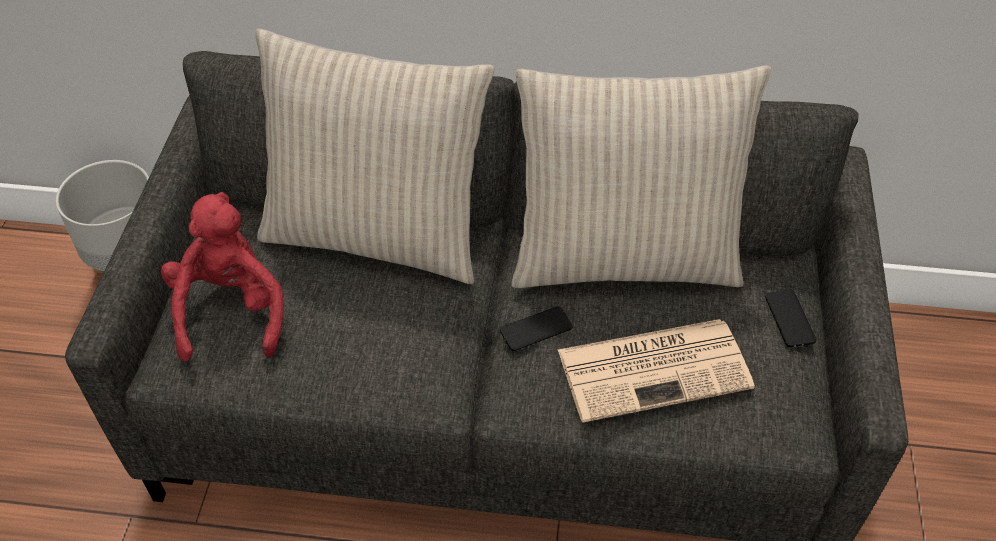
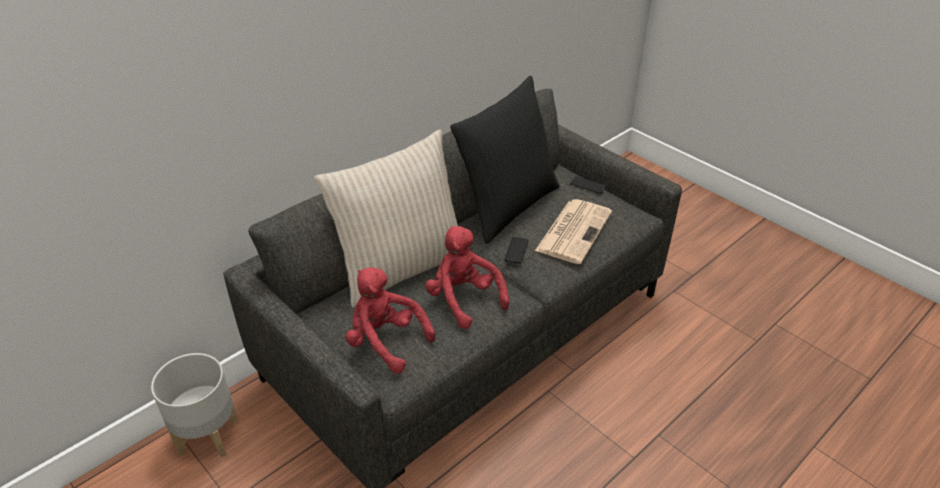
camera: 50 degrees left, 10 degrees down
beige pillow [512,65,771,288] -> black pillow [450,76,560,244]
none -> red plush toy [425,226,509,329]

